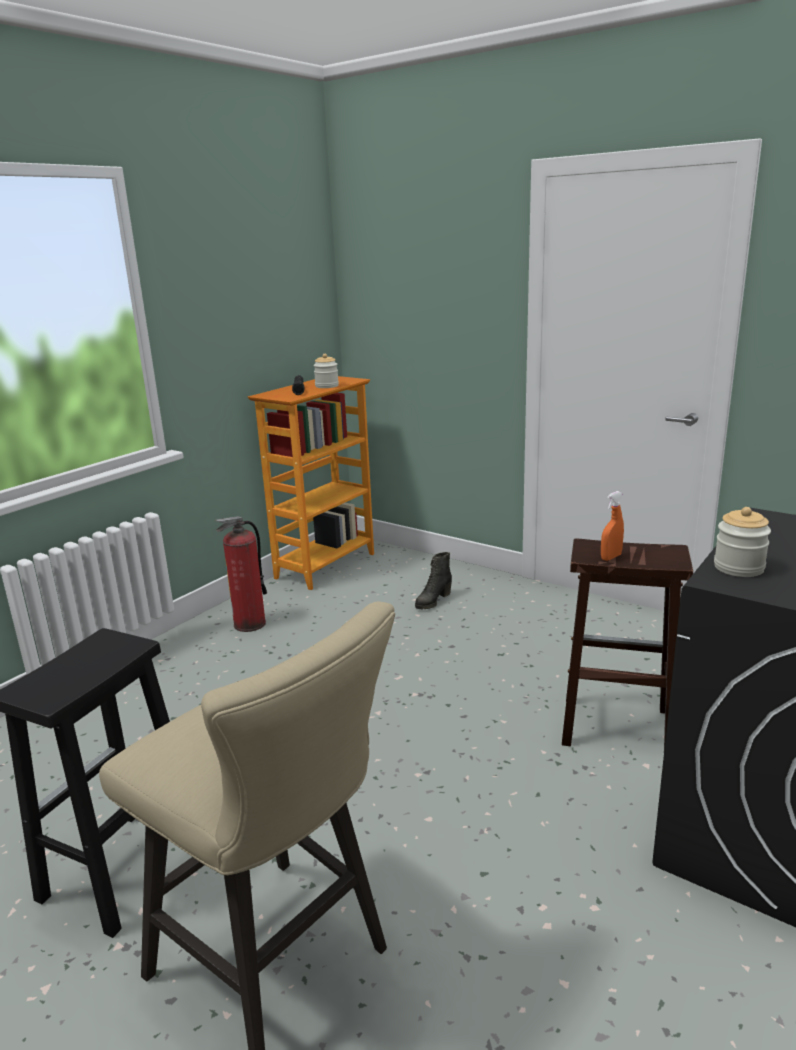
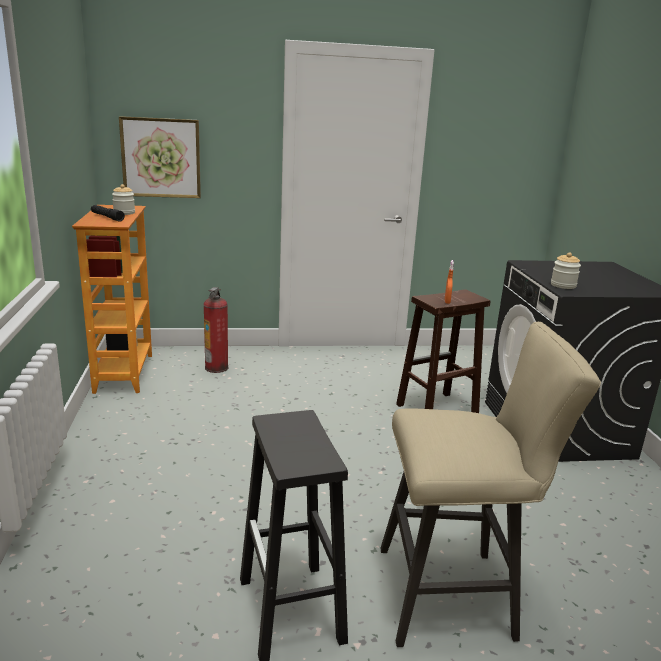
camera: 45 degrees left, 0 degrees up
fire extinguisher [216,516,267,632] -> fire extinguisher moved to [203,287,228,373]
black boot [415,552,452,609] -> none
none -> picture [119,116,201,198]

